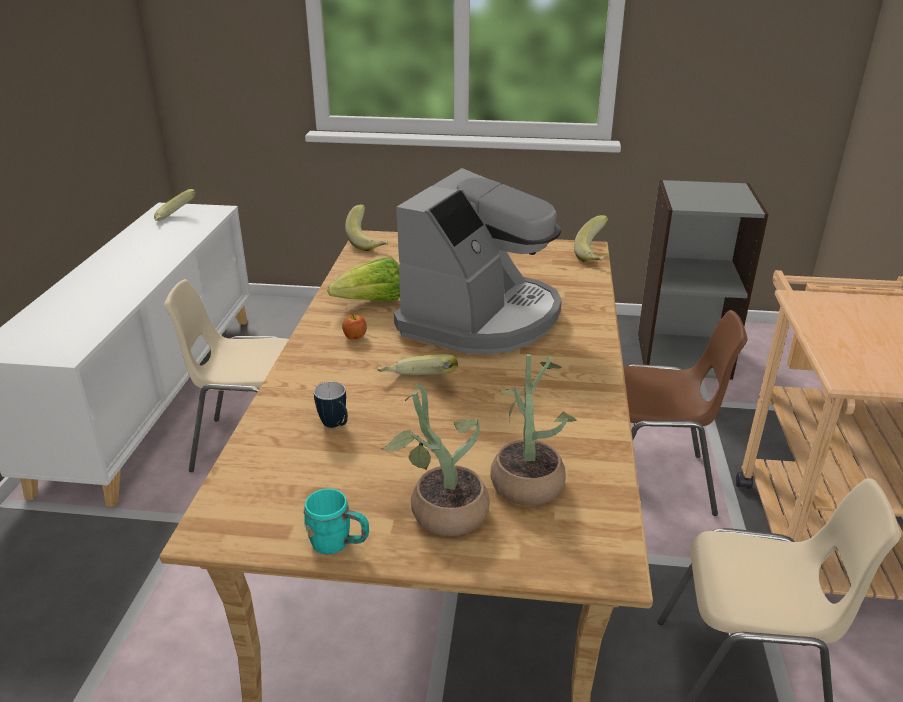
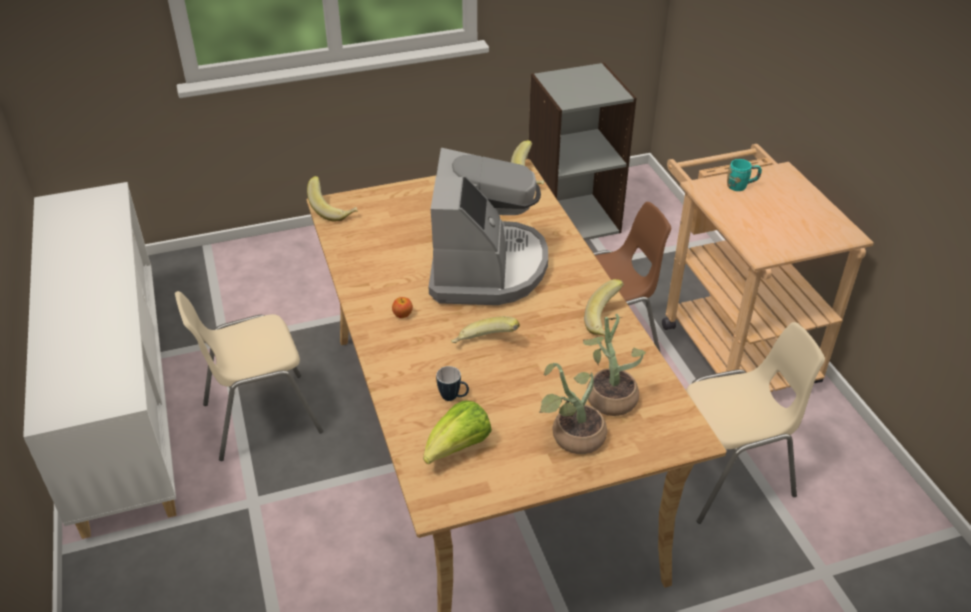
camera: 25 degrees left, 10 degrees up
banana [154,189,196,221] -> banana moved to [584,279,624,336]
turquoise mug [303,489,369,554] -> turquoise mug moved to [727,159,762,191]
lettuce [327,258,400,302] -> lettuce moved to [423,400,492,464]

